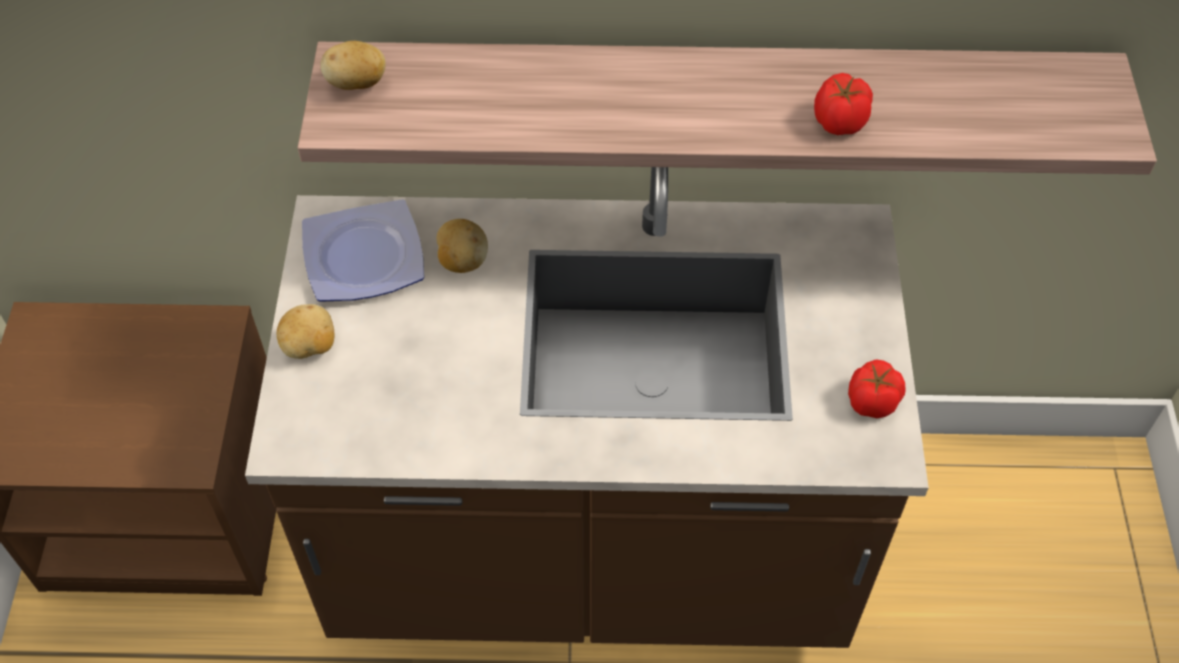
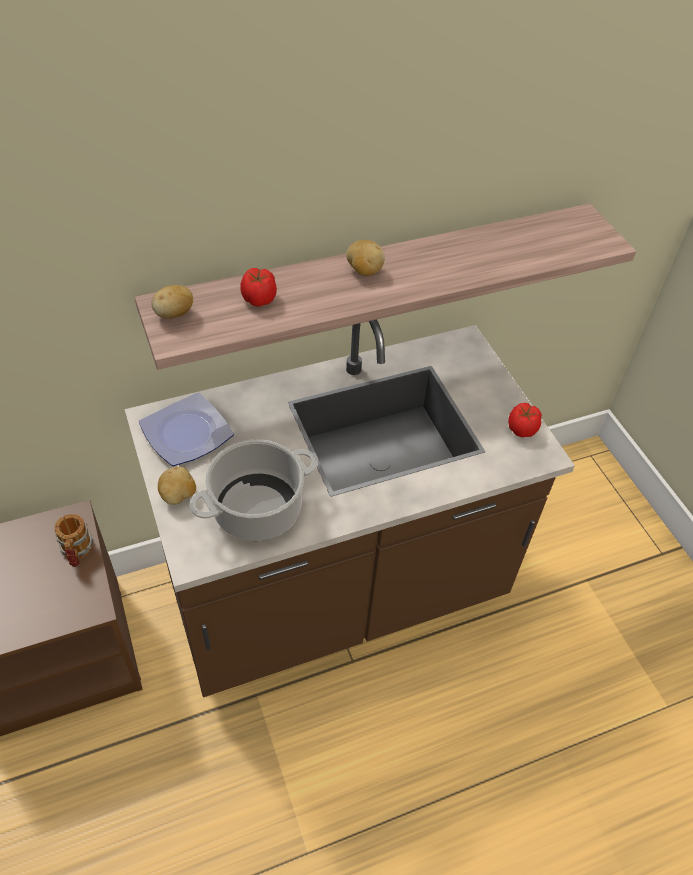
camera: 25 degrees left, 5 degrees down
potato [436,219,488,273] -> potato moved to [346,240,385,276]
tomato [814,73,873,135] -> tomato moved to [240,268,277,307]
none -> mug [55,514,93,567]
none -> cooking pot [189,439,318,541]

